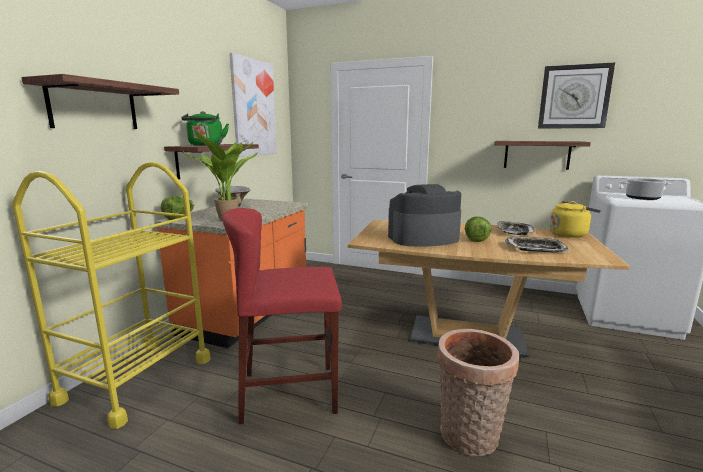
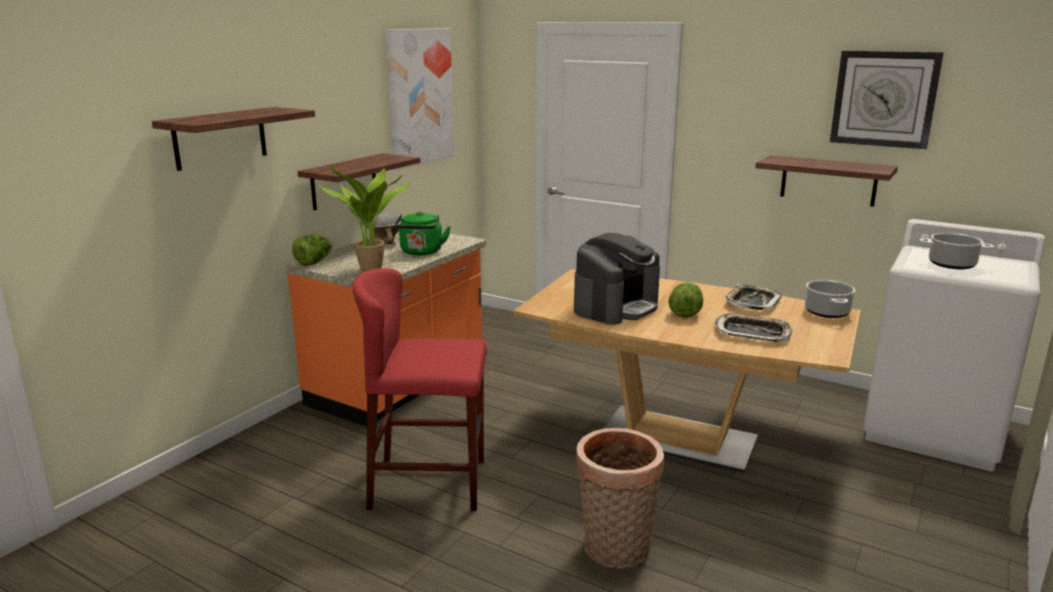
camera: 10 degrees right, 5 degrees up
yellow cart [12,162,211,429] -> none
green kettle [181,111,229,146] -> green kettle moved to [395,211,451,255]
coffee machine [388,184,461,247] -> coffee machine turned 135 degrees clockwise [574,232,660,325]
yellow kettle [550,201,601,238] -> cooking pot [805,280,856,318]

